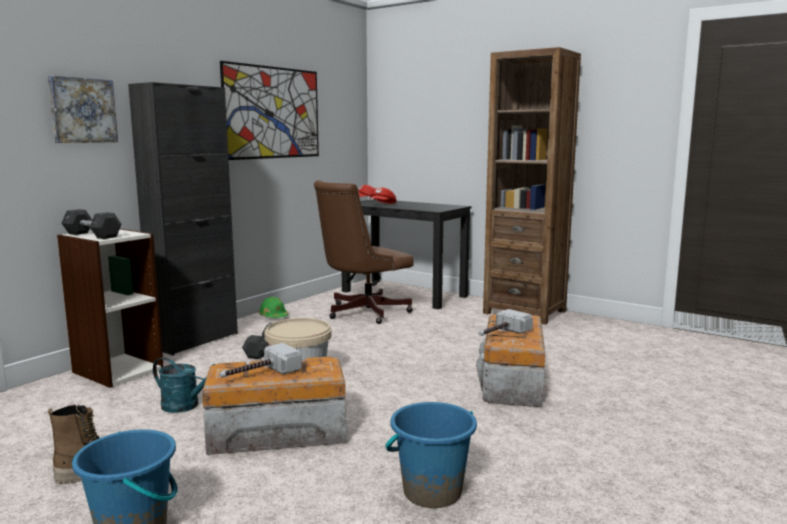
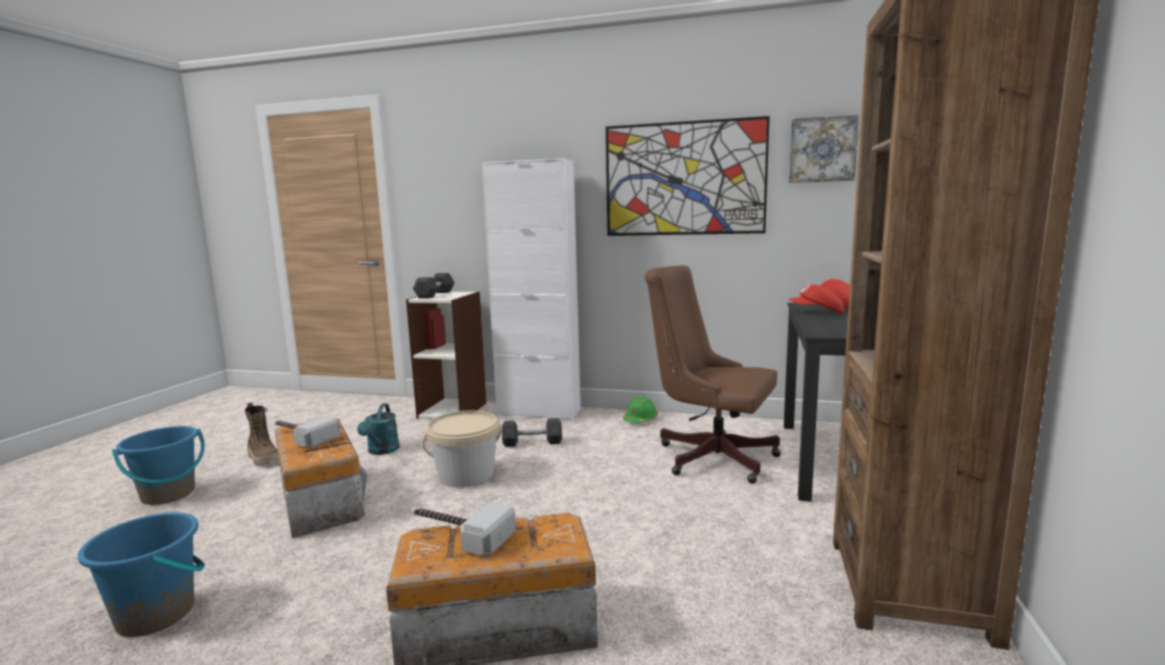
camera: 70 degrees right, 0 degrees up
picture [48,76,118,143] -> picture moved to [789,115,859,183]
black cabinet [128,82,238,355] -> white cabinet [482,158,581,421]

